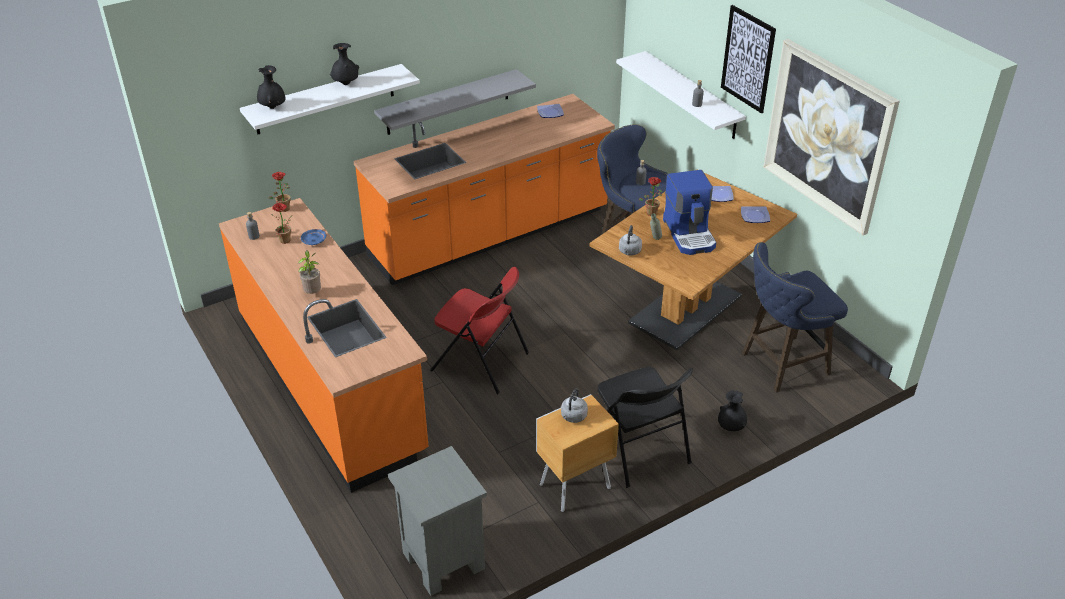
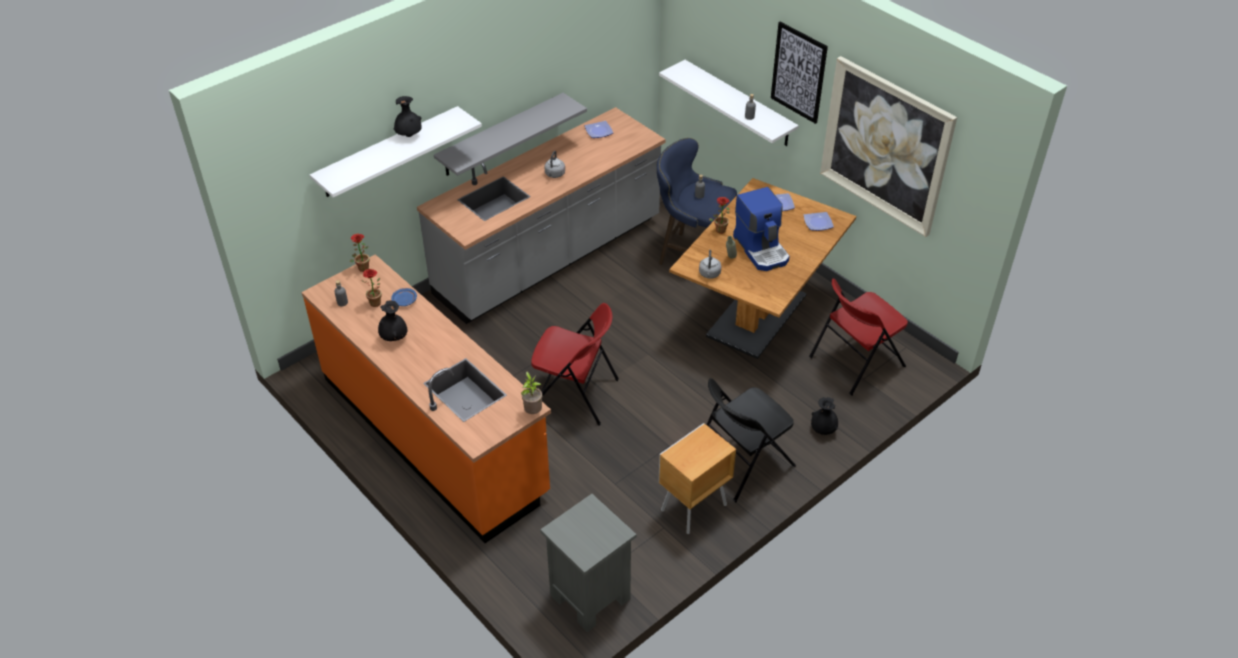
camera: 10 degrees left, 5 degrees up
black vase [257,65,286,109] -> black vase moved to [378,300,408,341]
potted plant [298,250,321,294] -> potted plant moved to [521,371,542,414]
orange counter [353,94,615,285] -> grey counter [417,107,666,324]
grey kettle [561,388,588,423] -> grey kettle moved to [544,151,565,178]
black chair [597,367,693,488] -> black chair turned 90 degrees clockwise [706,378,796,502]
blue stool [742,242,848,393] -> red chair [809,278,908,396]

